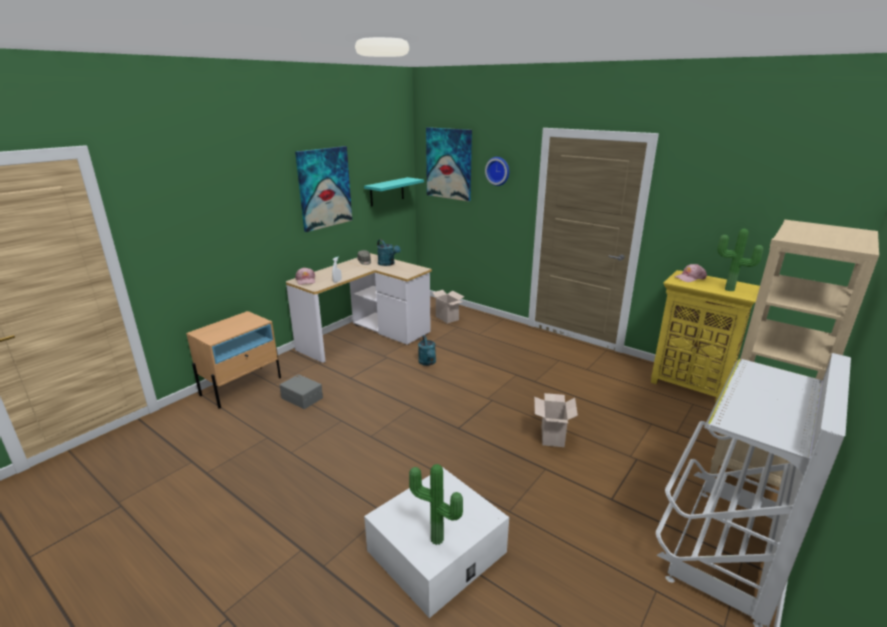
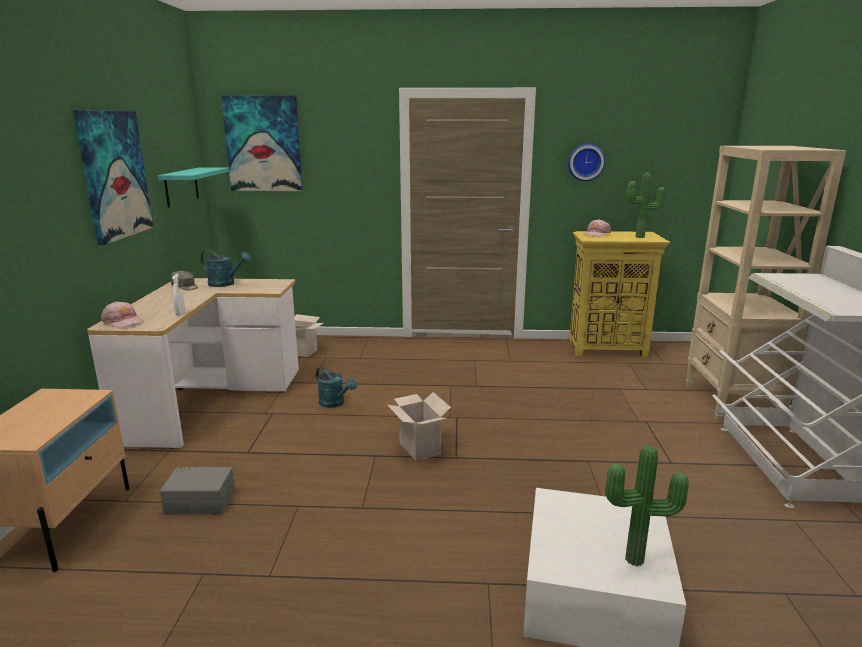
camera: 35 degrees left, 5 degrees down
wall clock [485,157,509,186] -> wall clock moved to [568,143,605,181]
cardboard box [534,393,578,447] -> cardboard box moved to [387,392,451,461]

